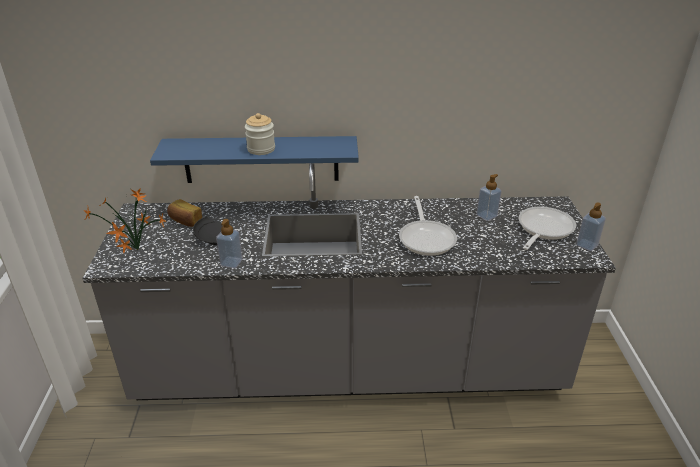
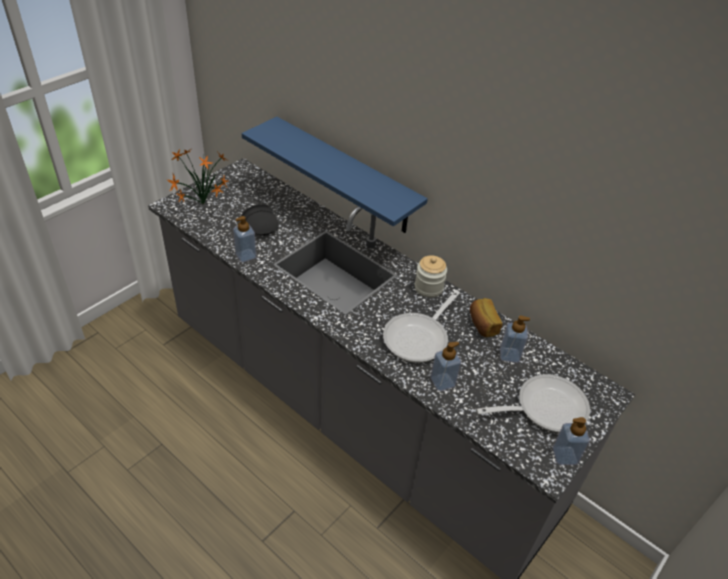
camera: 40 degrees right, 10 degrees up
bread [167,199,202,227] -> bread moved to [470,298,502,337]
jar [245,113,275,155] -> jar moved to [415,255,447,298]
none -> soap dispenser [431,342,461,391]

